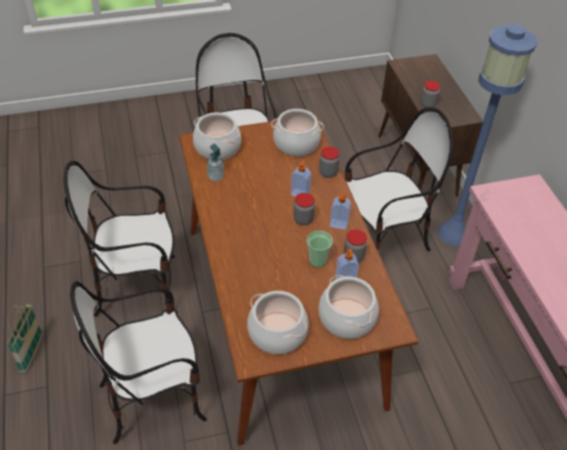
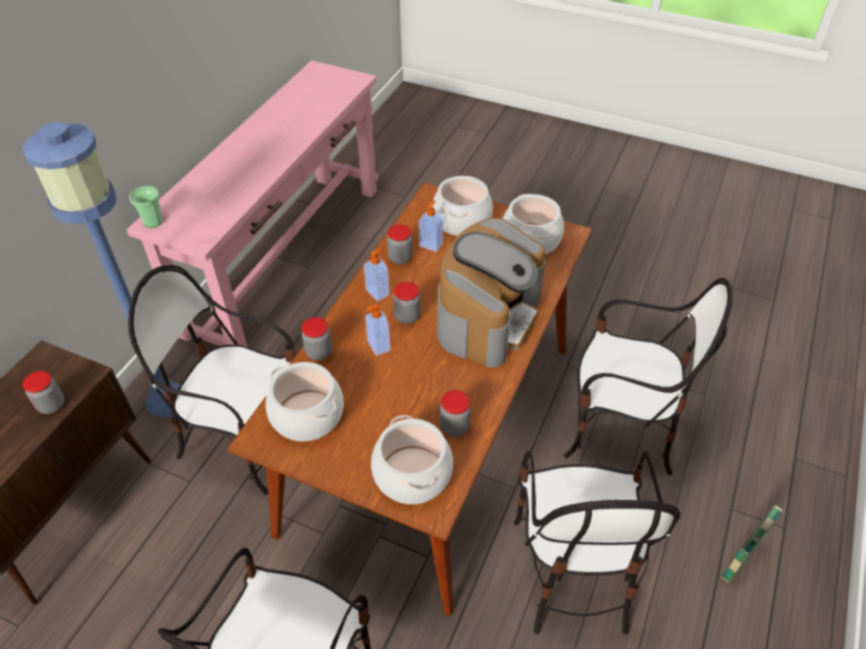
camera: 140 degrees left, 0 degrees up
chair [64,161,178,317] -> chair turned 60 degrees clockwise [514,451,680,634]
soap dispenser [207,144,224,181] -> jar [440,390,471,437]
cup [307,231,333,267] -> cup moved to [129,186,163,228]
none -> coffee machine [437,218,545,368]

